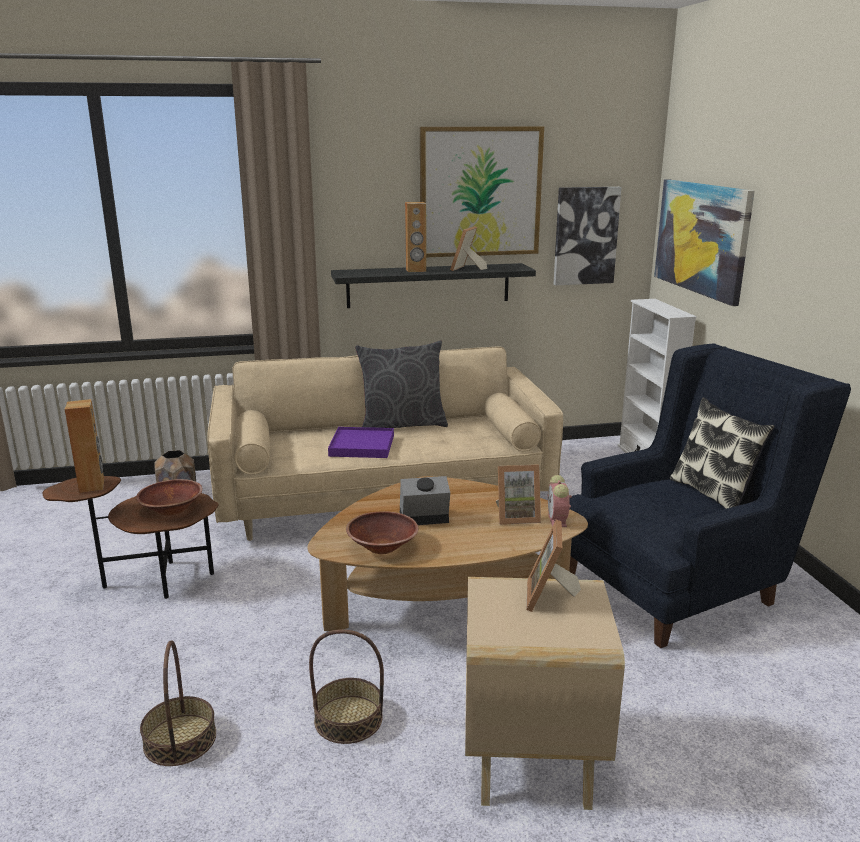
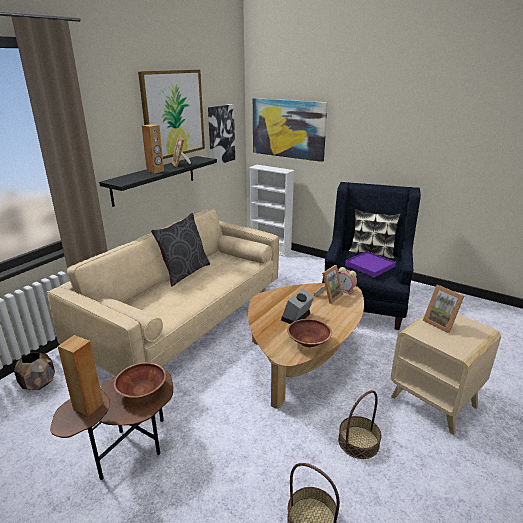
camera: 45 degrees left, 5 degrees up
purple tray [328,427,394,458] -> purple tray moved to [345,251,396,278]

